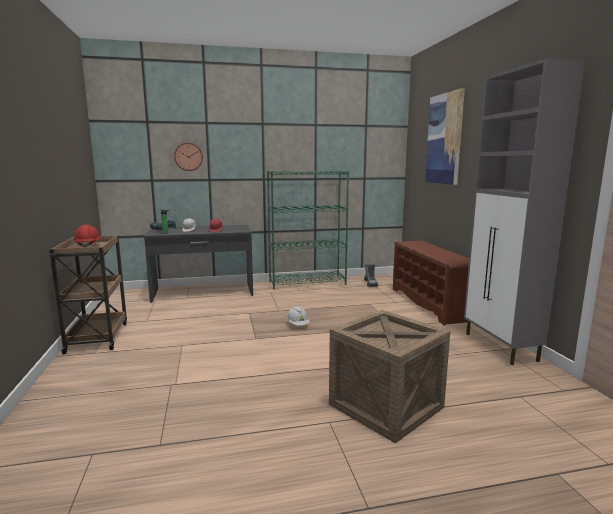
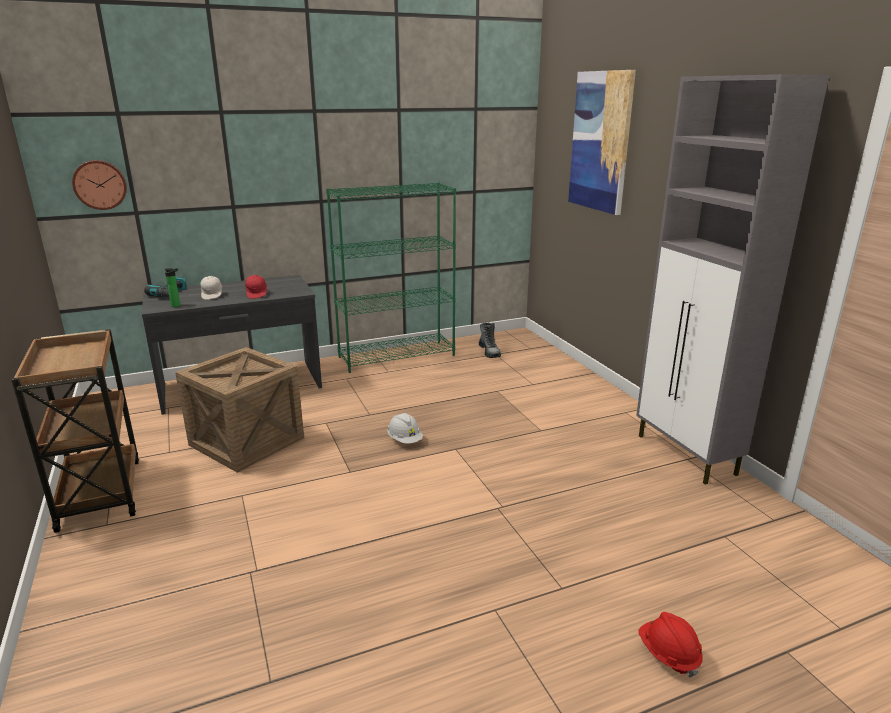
camera: 10 degrees left, 10 degrees up
red hard hat [74,224,101,247] -> red hard hat moved to [638,612,703,677]
wall clock [174,143,203,171] -> wall clock moved to [72,160,127,210]
crate [329,310,450,443] -> crate moved to [175,347,304,473]
brown shoe rack [393,241,469,325] -> none

